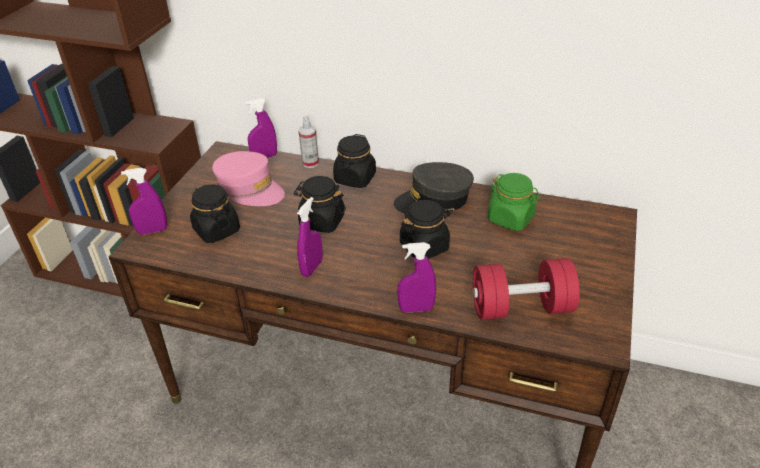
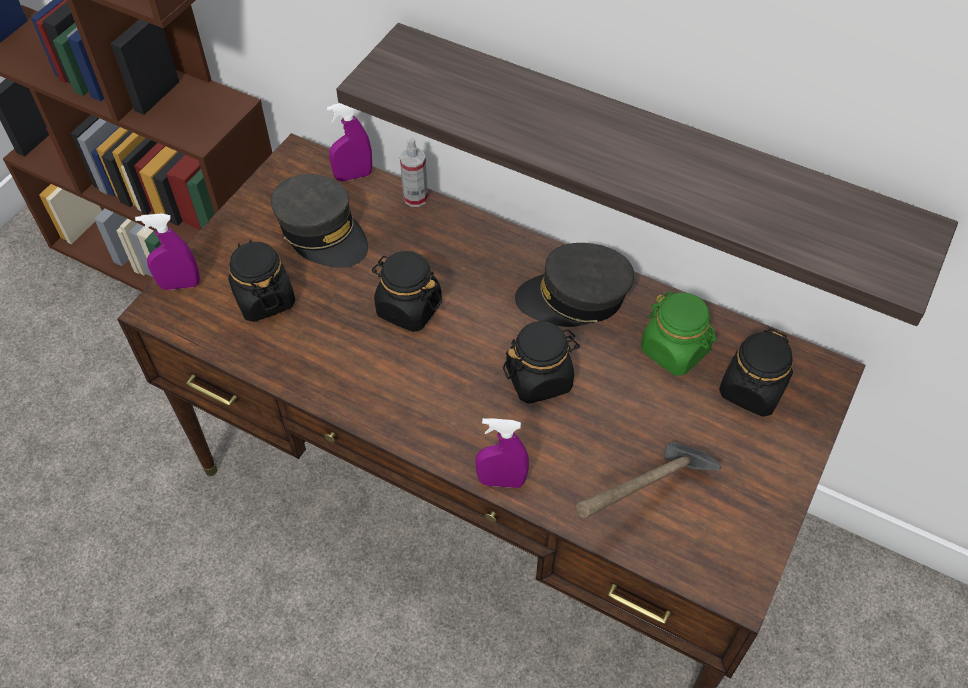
camera: 10 degrees right, 15 degrees up
pink cap [212,151,285,206] -> grey cap [271,174,368,268]
purple spray bottle [297,197,323,277] -> none
black jar [333,134,376,188] -> black jar moved to [719,328,793,417]
red dumbbell [473,258,580,320] -> hammer [575,442,721,518]
none -> shelf [336,23,958,326]

